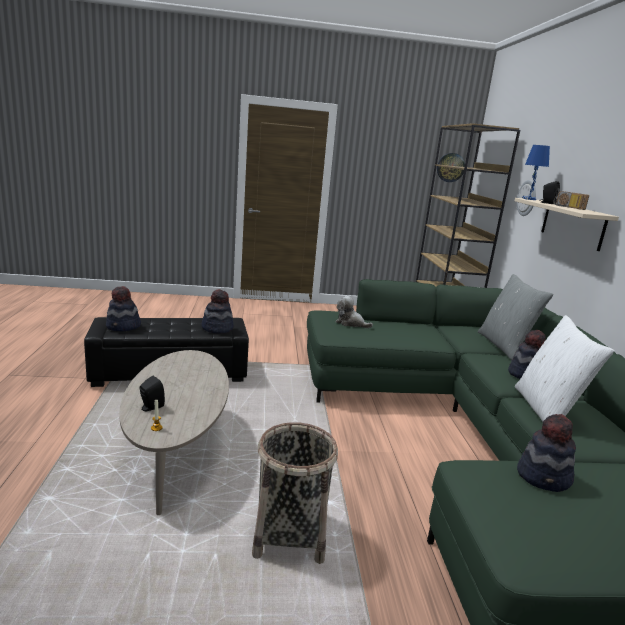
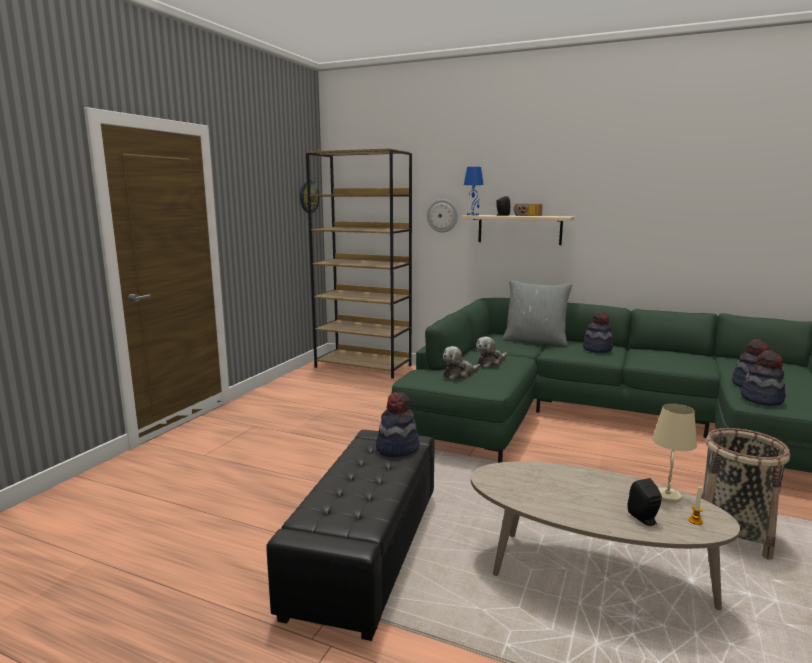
camera: 60 degrees left, 5 degrees down
hat [106,286,141,331] -> hat moved to [741,350,786,406]
white pillow [515,315,615,422] -> none
none -> plush toy [476,337,507,368]
none -> beige table lamp [652,404,697,503]

